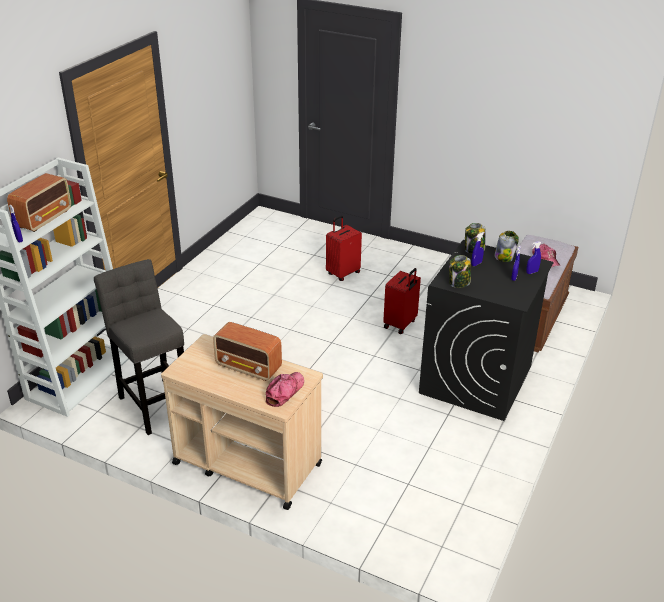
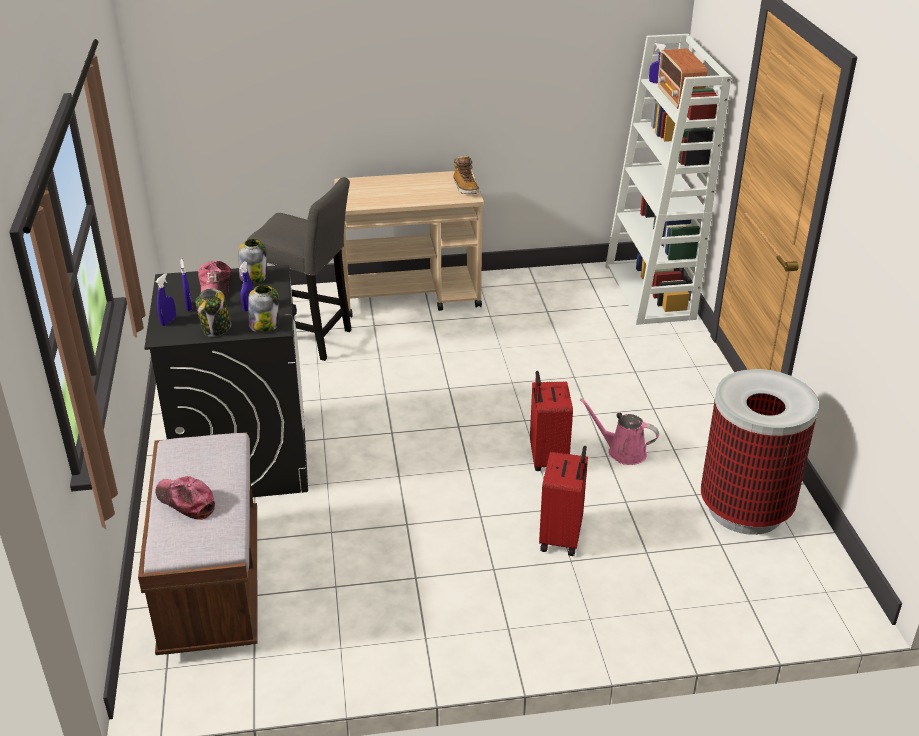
camera: 145 degrees right, 0 degrees up
grey stool [94,259,184,435] -> grey stool moved to [247,177,352,361]
radio [213,322,282,381] -> none
cap [265,372,304,407] -> cap moved to [198,261,232,297]
red suitcase [383,268,421,334] -> red suitcase moved to [530,371,573,471]
none -> boot [454,156,479,194]
none -> pink watering can [580,399,659,465]
none -> trash can [701,369,819,535]

